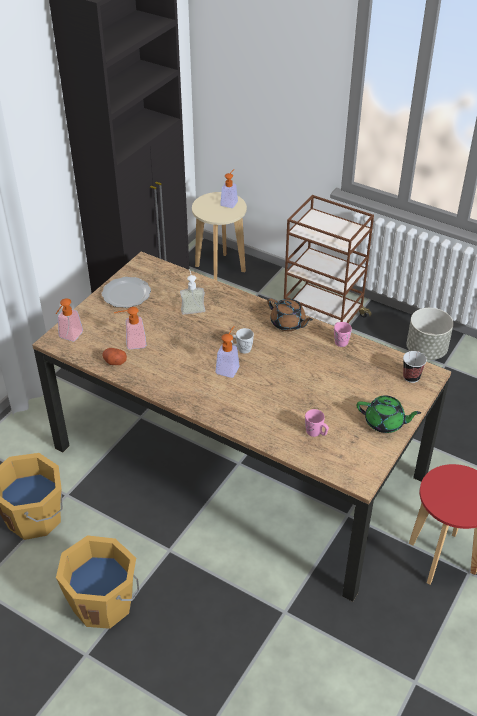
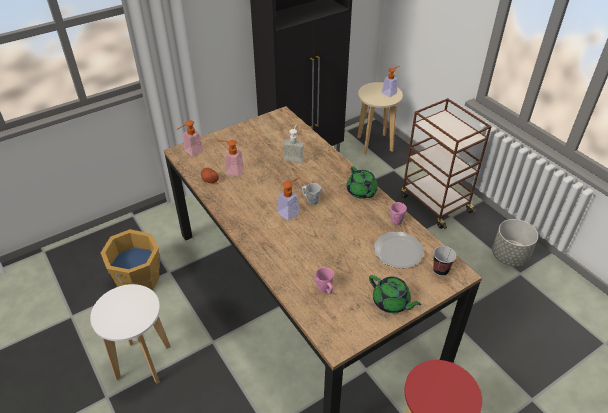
camera: 25 degrees right, 0 degrees up
orange bucket [56,535,139,629] -> white stool [90,284,171,384]
plate [102,277,151,308] -> plate moved to [374,232,424,269]
brown teapot [267,298,313,331] -> green teapot [347,166,378,199]

